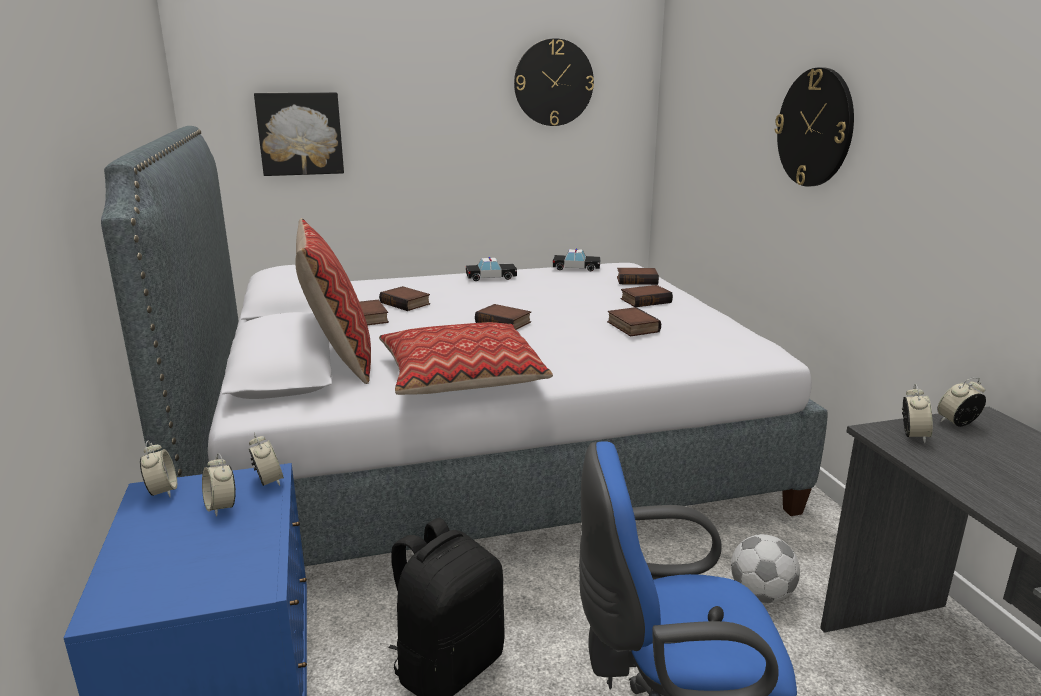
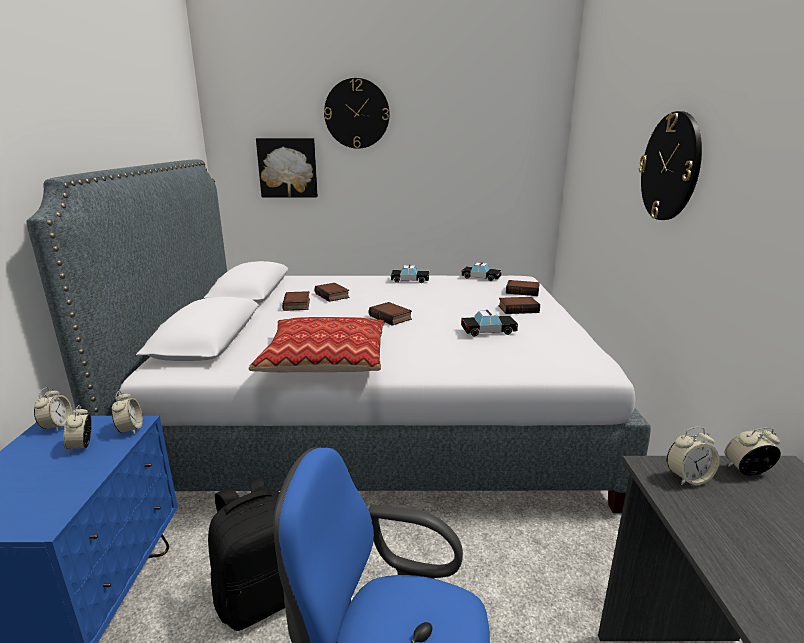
camera: 15 degrees right, 0 degrees up
pillow [295,218,371,384] -> none
wall clock [514,38,594,126] -> wall clock moved to [324,78,390,149]
book [607,307,661,336] -> toy car [461,310,518,336]
football [731,534,800,603] -> none
alarm clock [902,383,933,443] -> alarm clock turned 45 degrees clockwise [667,427,720,486]

